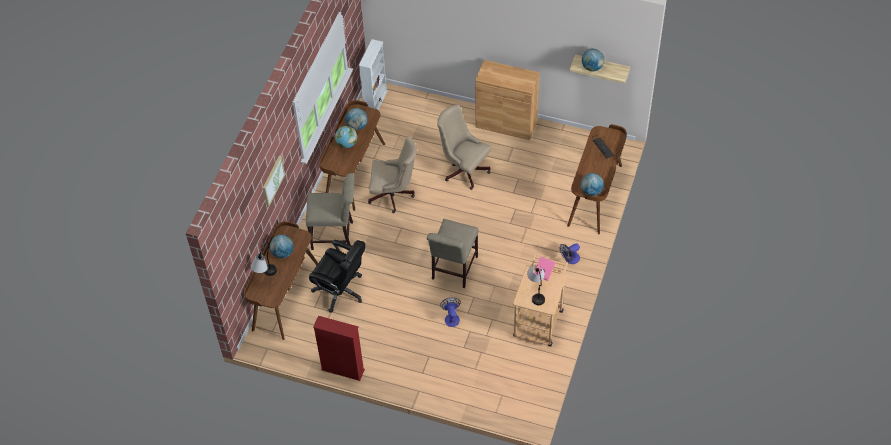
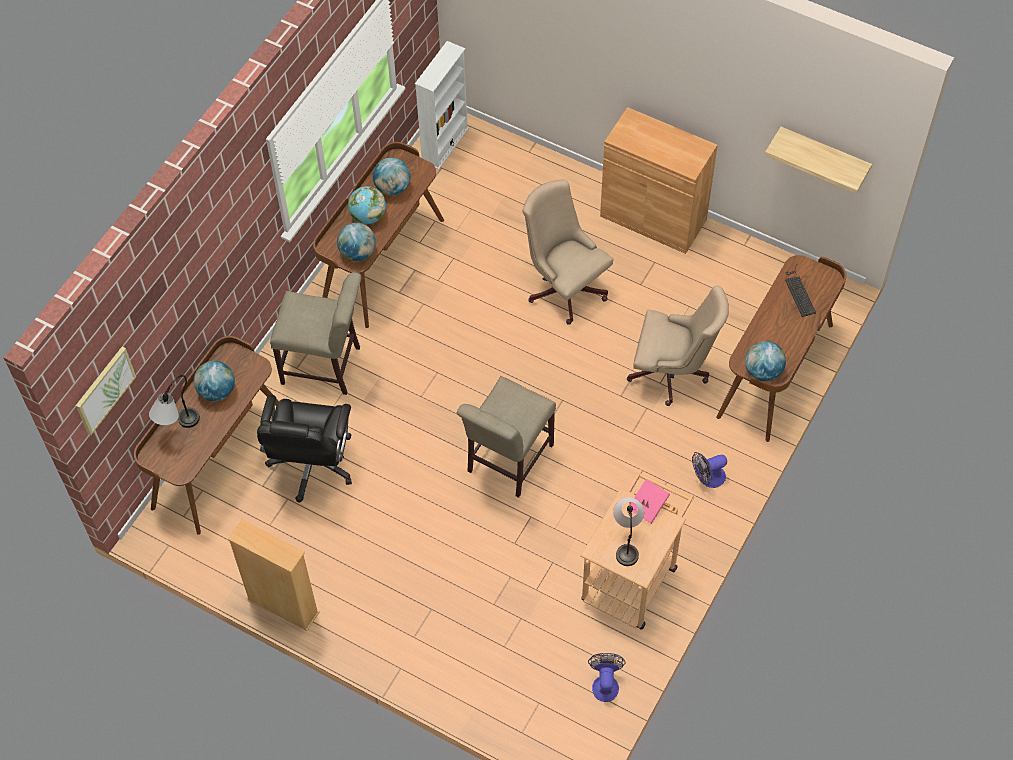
camera: 10 degrees right, 5 degrees up
picture [263,155,285,207] -> picture moved to [76,346,136,435]
black office chair [309,240,366,313] -> black office chair turned 60 degrees clockwise [257,395,352,503]
red bookcase [313,316,365,381] -> beige bookcase [228,519,320,631]
beige office chair [368,137,417,213] -> beige office chair moved to [627,286,729,406]
fan [440,297,461,327] -> fan moved to [588,653,626,702]
globe [582,49,605,72] -> globe moved to [337,222,376,261]

